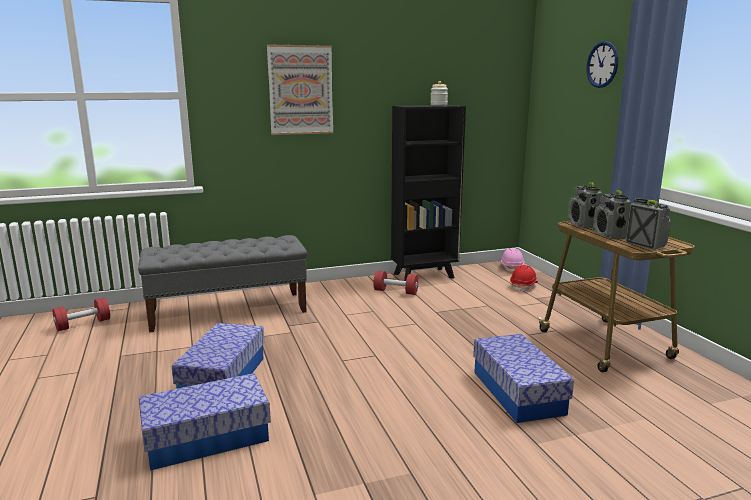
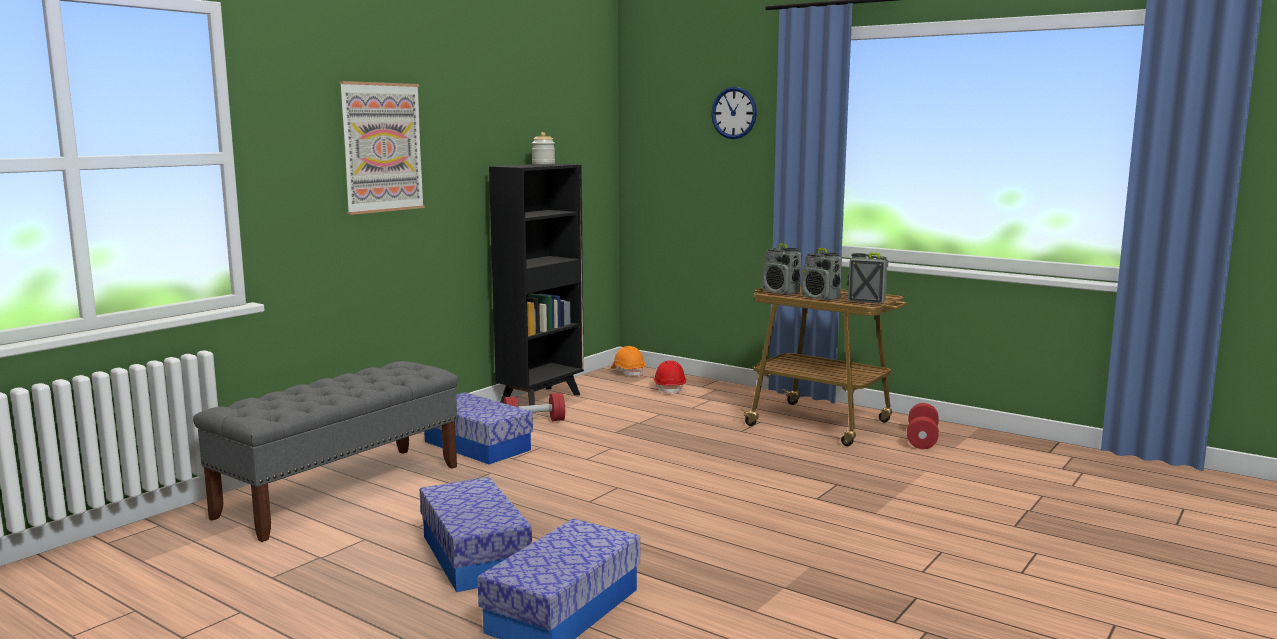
camera: 35 degrees left, 5 degrees down
red dumbbell [52,298,110,331] -> red dumbbell moved to [907,403,939,449]
storage box [473,334,574,423] -> storage box moved to [424,392,533,465]
pink hard hat [500,248,525,272] -> orange hard hat [611,346,646,377]

